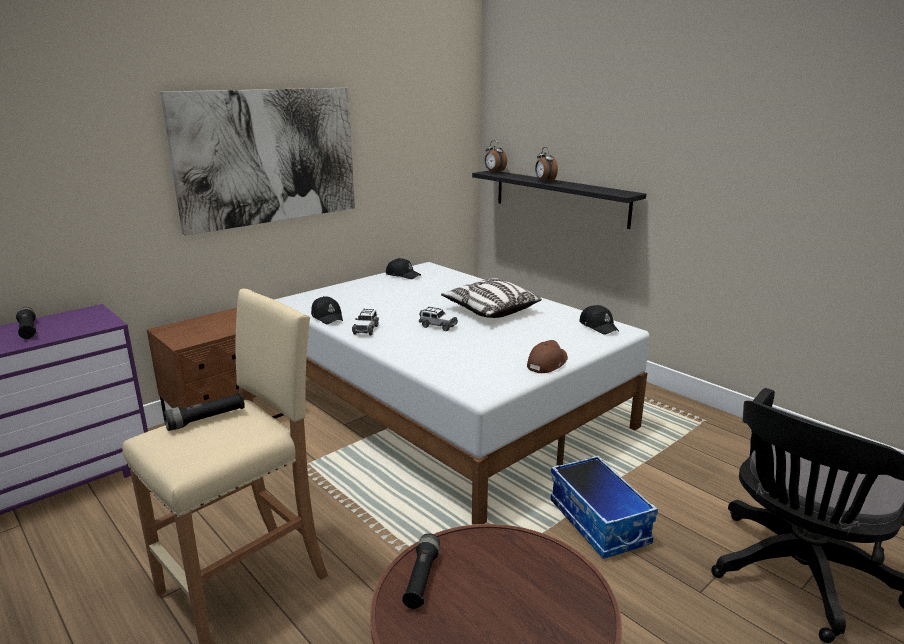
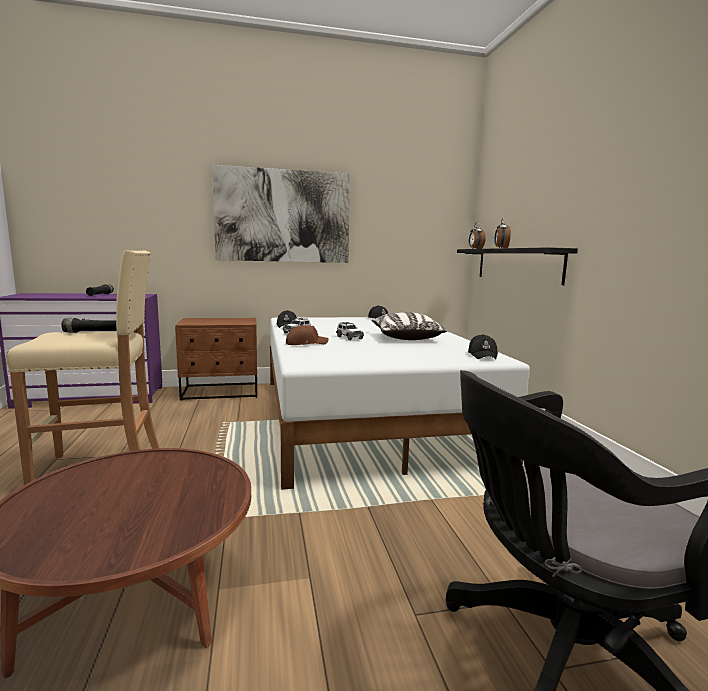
camera: 30 degrees right, 10 degrees down
black flashlight [402,533,440,609] -> none
brown cap [527,340,568,373] -> brown cap moved to [286,325,329,345]
storage box [550,455,658,559] -> none

